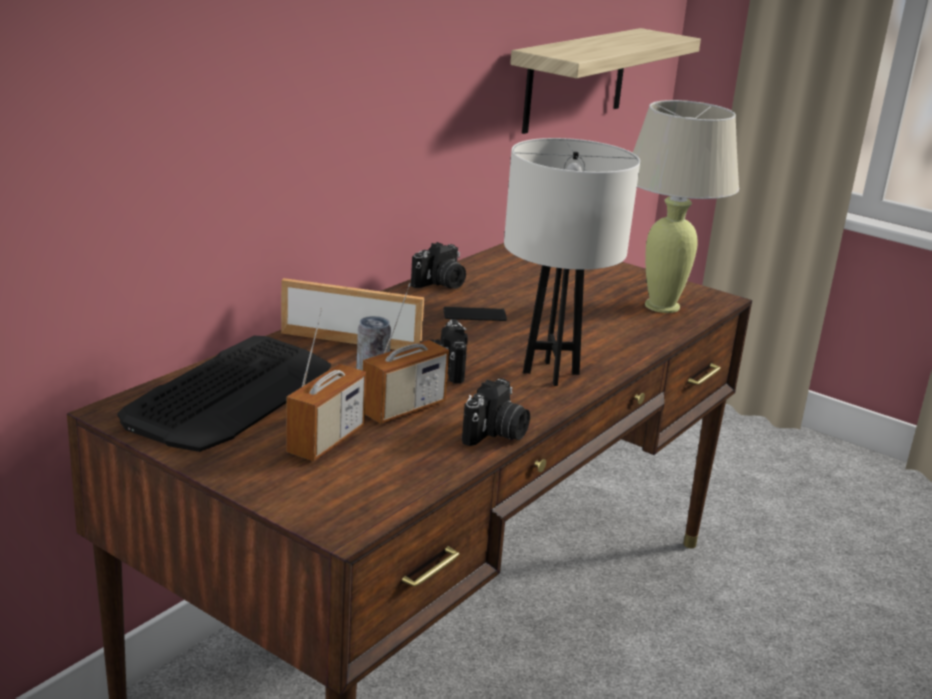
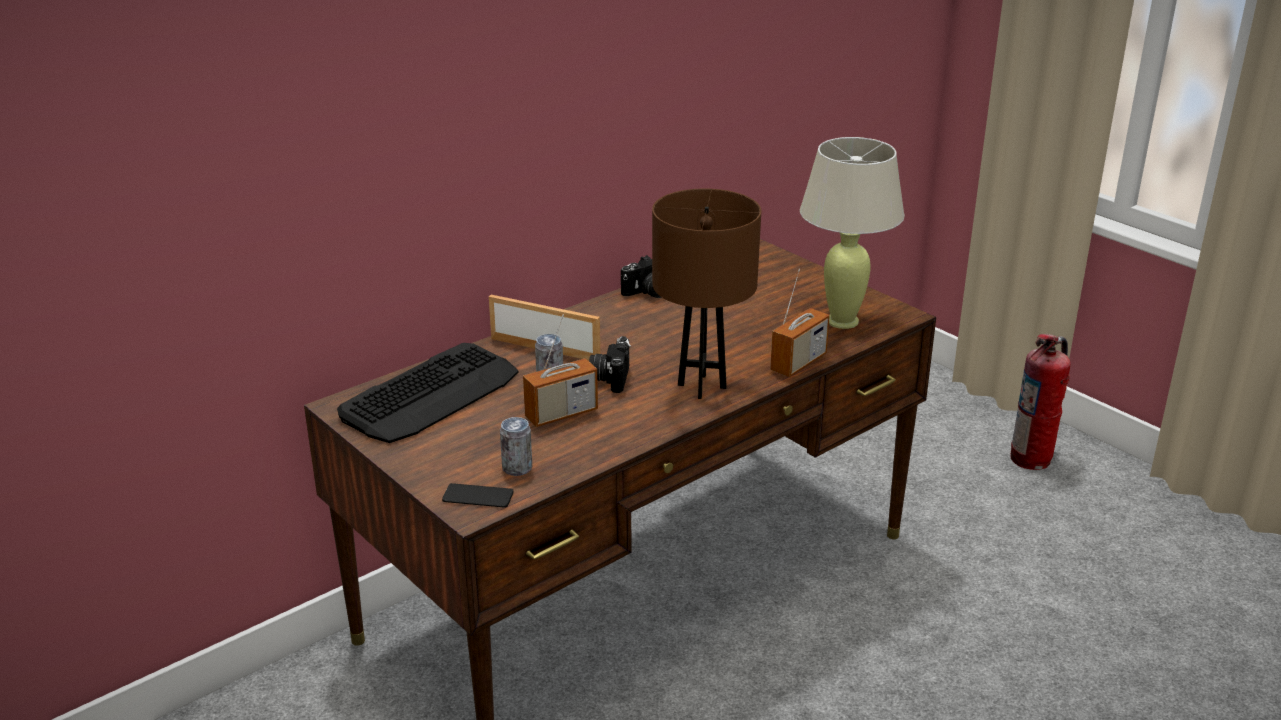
camera: 15 degrees right, 5 degrees up
radio [286,308,366,461] -> radio moved to [770,269,830,377]
phone [443,307,507,321] -> phone moved to [442,483,514,508]
camera [462,378,530,446] -> none
white table lamp [504,138,640,386] -> brown table lamp [652,189,761,399]
shelf [510,28,701,134] -> none
none -> can [500,417,532,476]
none -> fire extinguisher [1010,333,1071,470]

